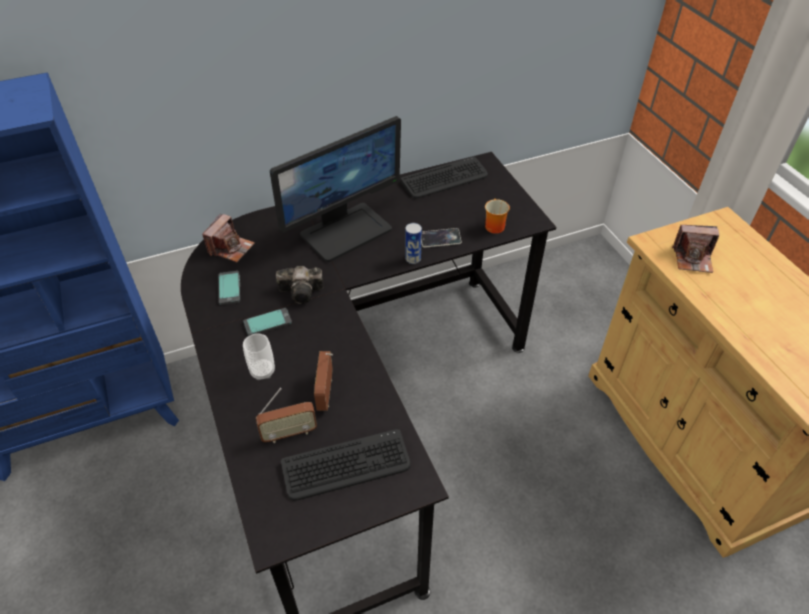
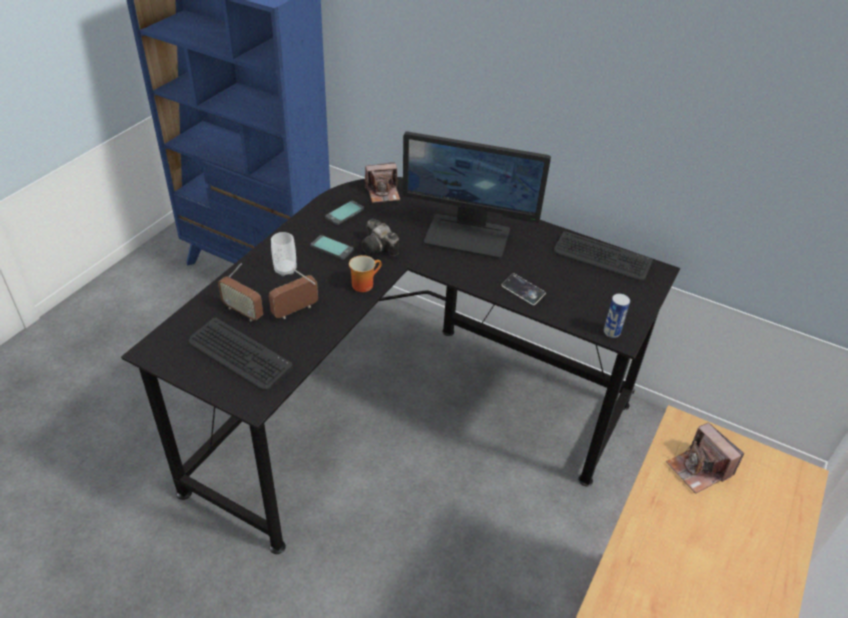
camera: 50 degrees right, 5 degrees down
can [405,223,422,264] -> can moved to [604,294,630,338]
mug [485,199,510,234] -> mug moved to [349,255,382,292]

